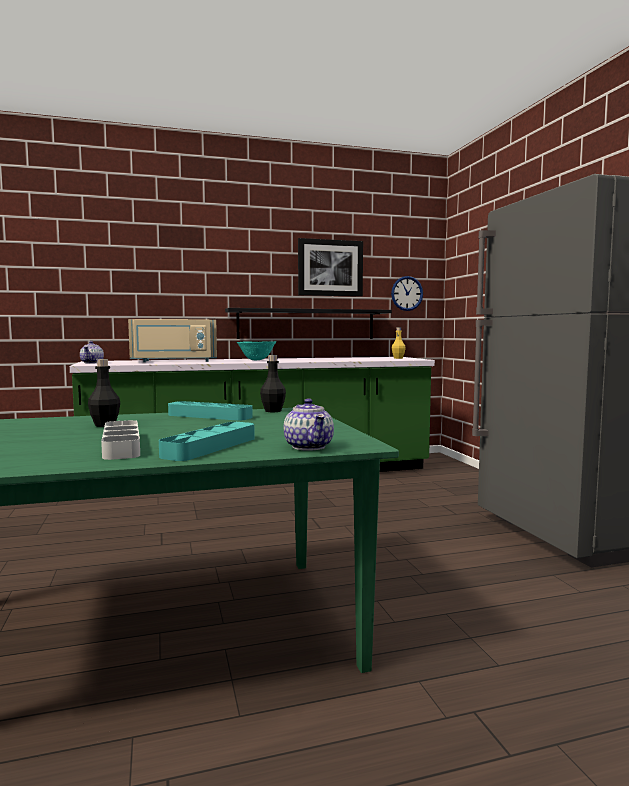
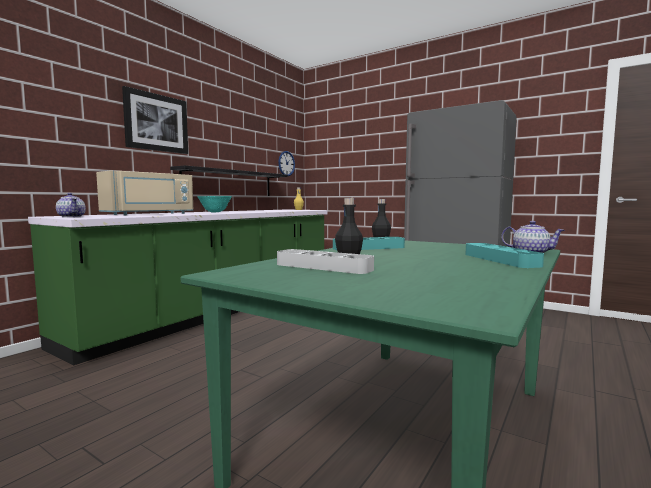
camera: 40 degrees left, 0 degrees up
grey tray [101,420,140,460] -> grey tray moved to [277,249,374,274]
picture [298,238,363,297] -> picture moved to [122,86,188,154]

